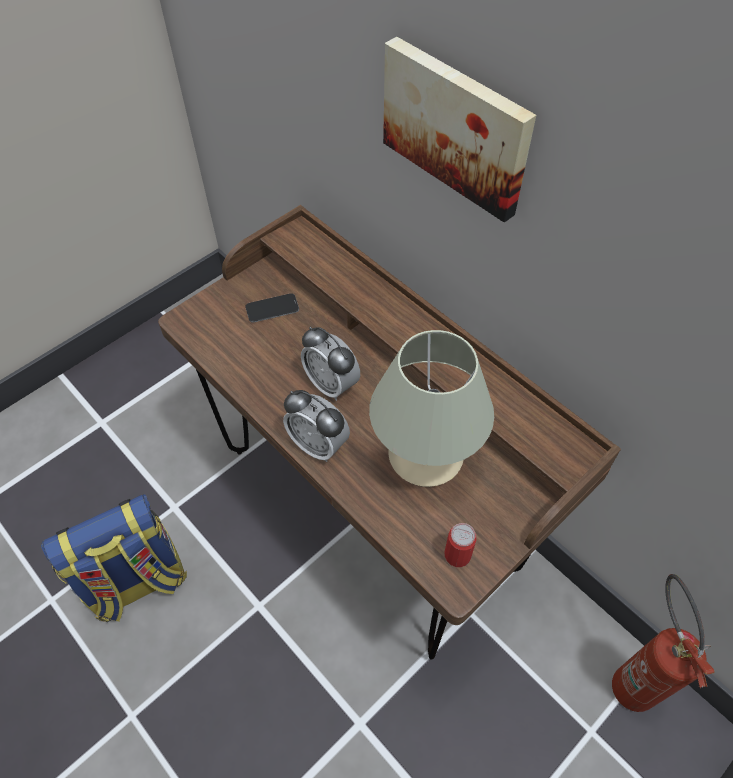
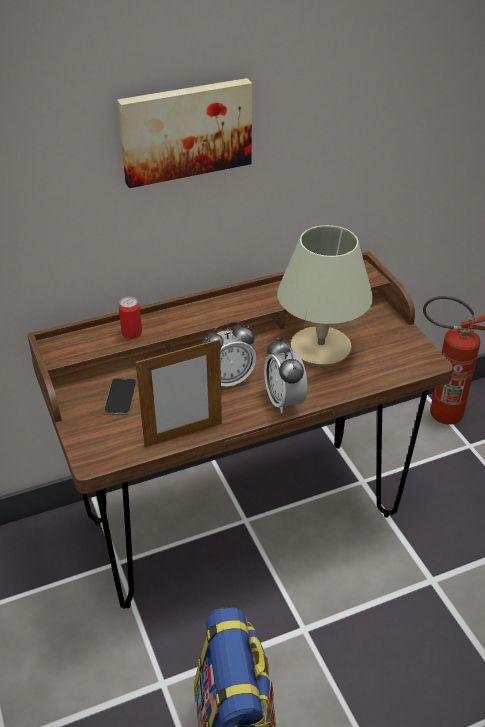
camera: 70 degrees left, 15 degrees down
alarm clock [283,390,350,462] -> alarm clock turned 105 degrees clockwise [264,338,307,414]
can [444,523,477,567] -> can moved to [119,297,142,339]
none -> picture frame [135,339,222,447]

